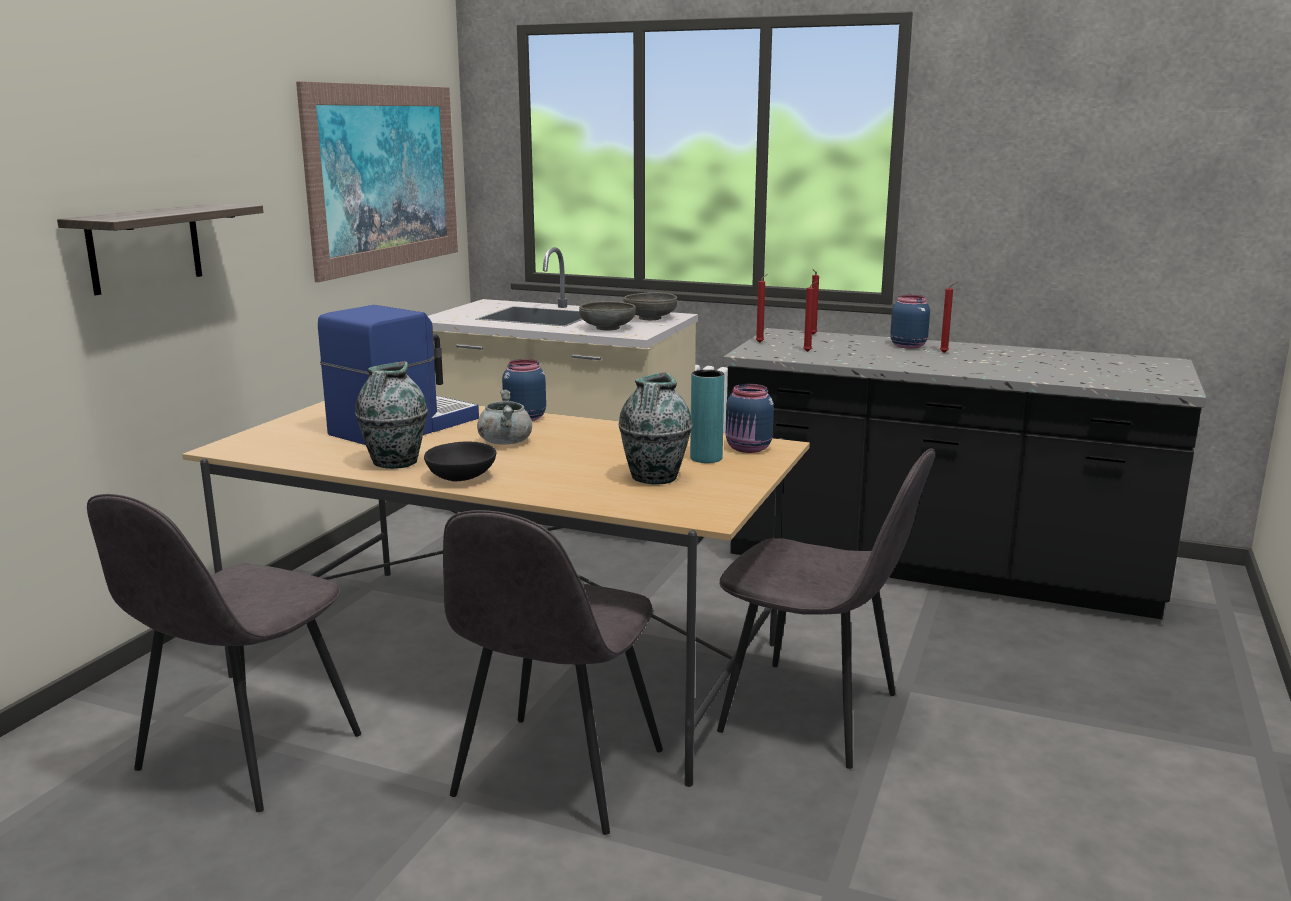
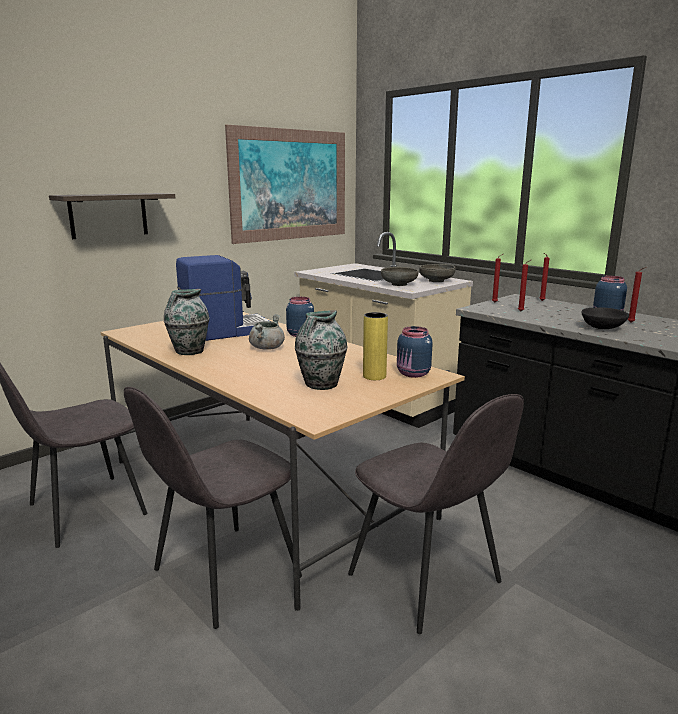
camera: 25 degrees right, 0 degrees up
black bowl [424,441,496,481] -> black bowl moved to [581,307,629,329]
turquoise vase [690,370,724,463] -> yellow vase [363,312,388,380]

